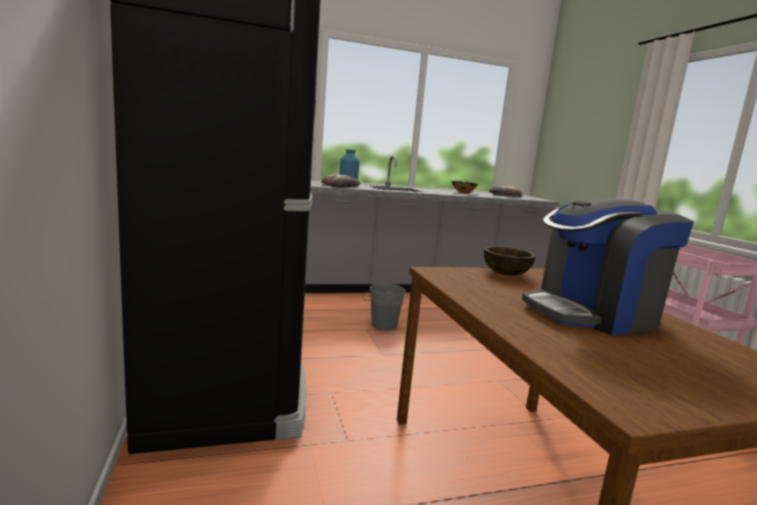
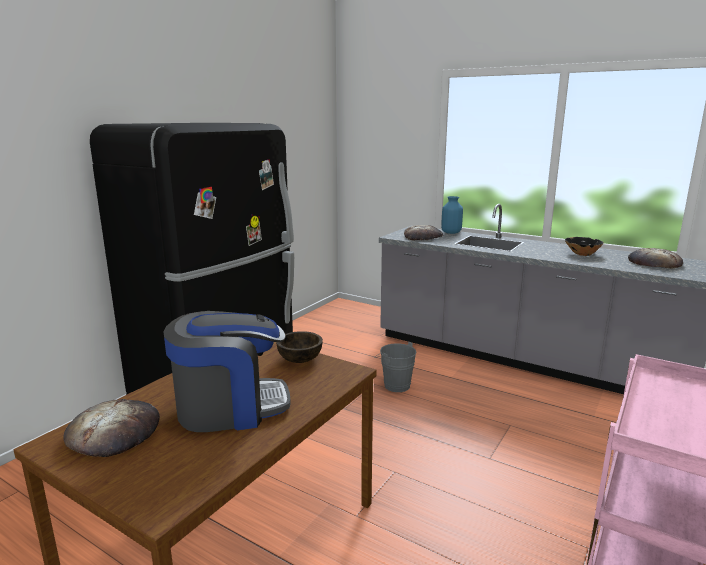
camera: 50 degrees right, 5 degrees up
coffee machine [522,199,694,335] -> coffee machine turned 135 degrees clockwise [163,311,291,432]
none -> bread [63,399,160,457]

